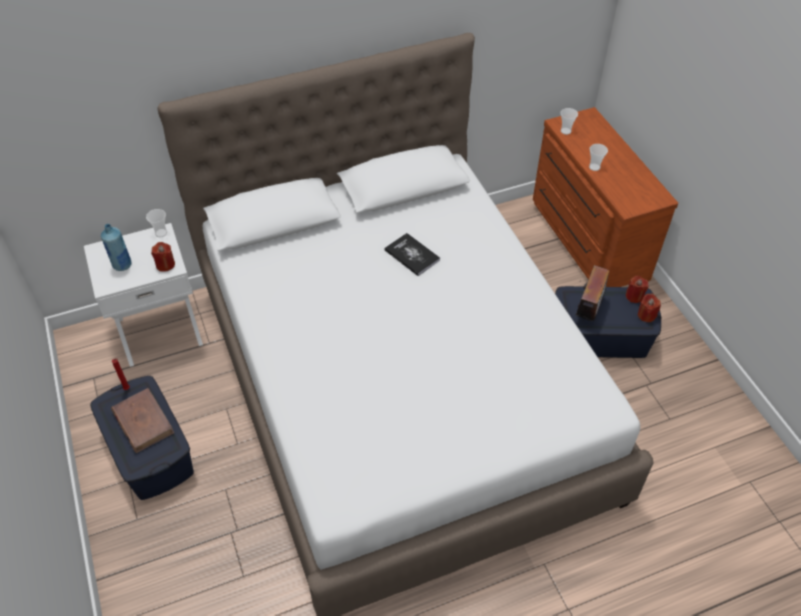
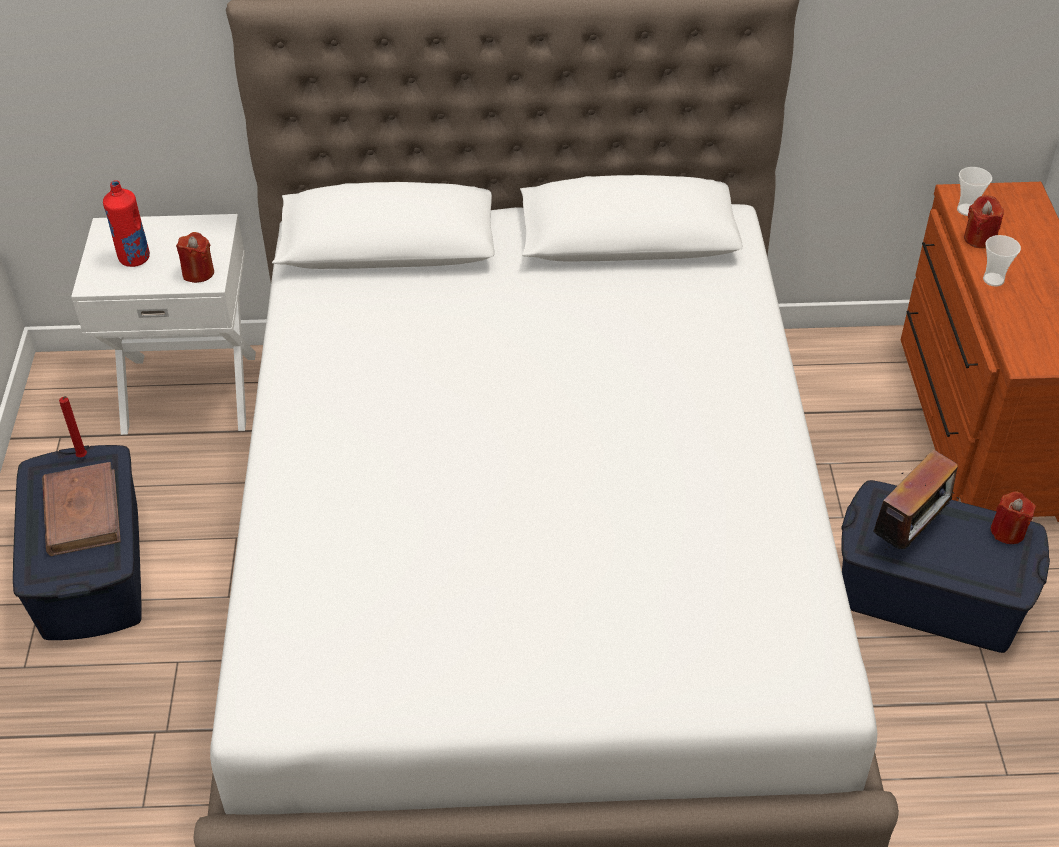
camera: 20 degrees right, 5 degrees down
blue bottle [101,224,131,271] -> red bottle [103,180,150,267]
cup [146,209,167,237] -> none
book [384,233,440,276] -> none
red candle [638,293,661,322] -> red candle moved to [964,195,1004,248]

